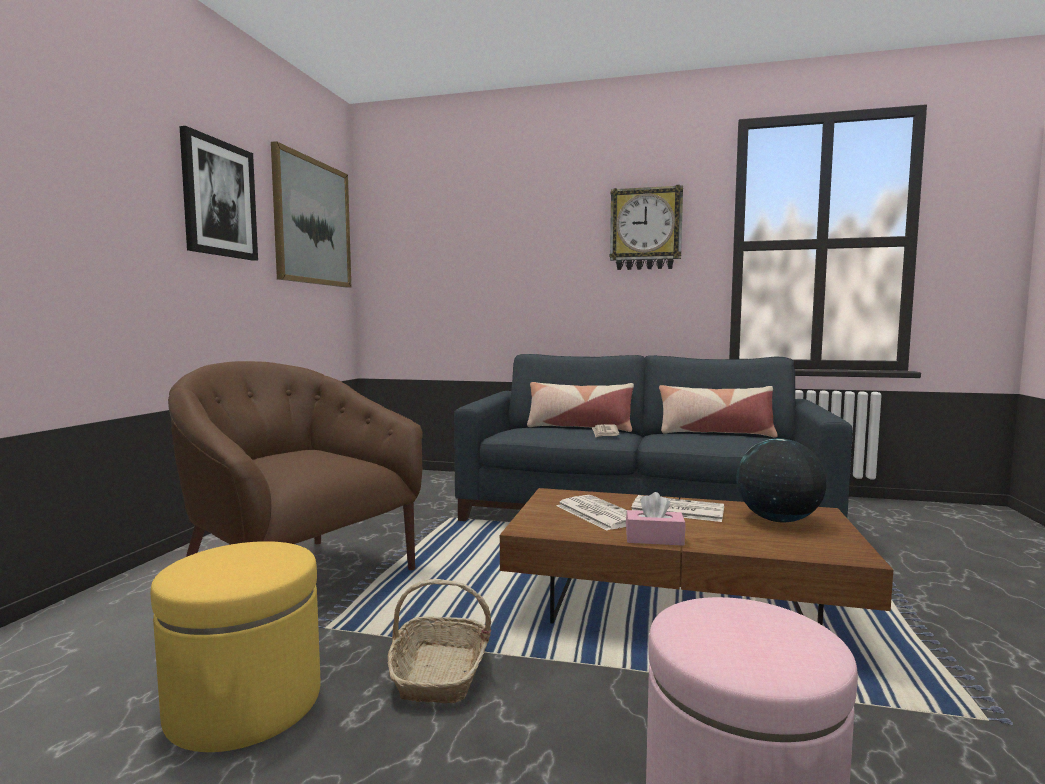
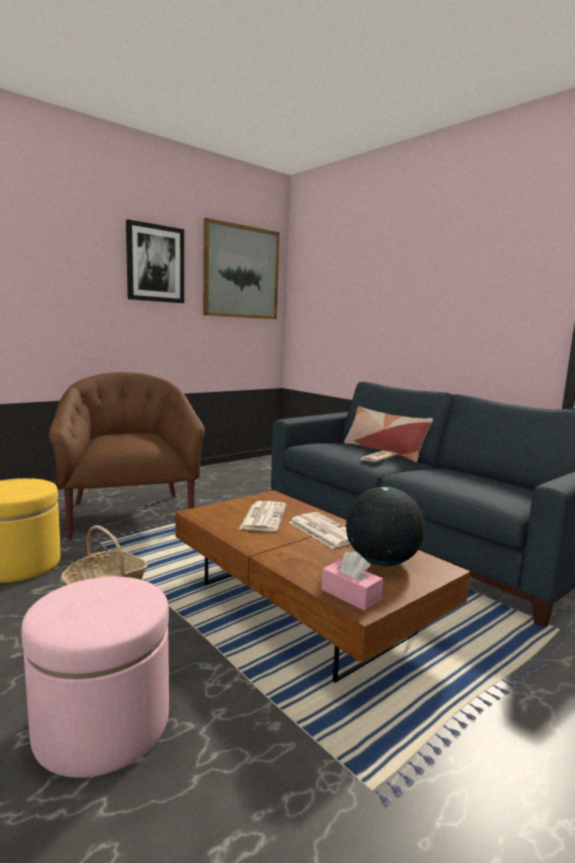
camera: 35 degrees right, 5 degrees up
wall clock [610,185,683,270] -> none
pink tissue box [626,492,685,546] -> pink tissue box moved to [322,551,383,611]
pillow [659,385,778,438] -> none

